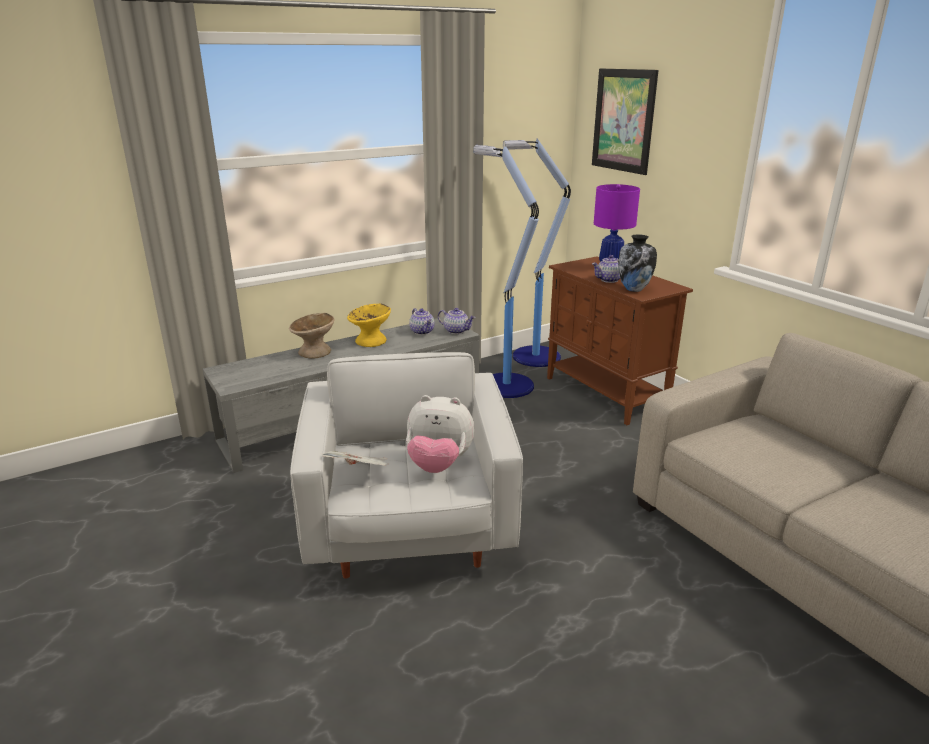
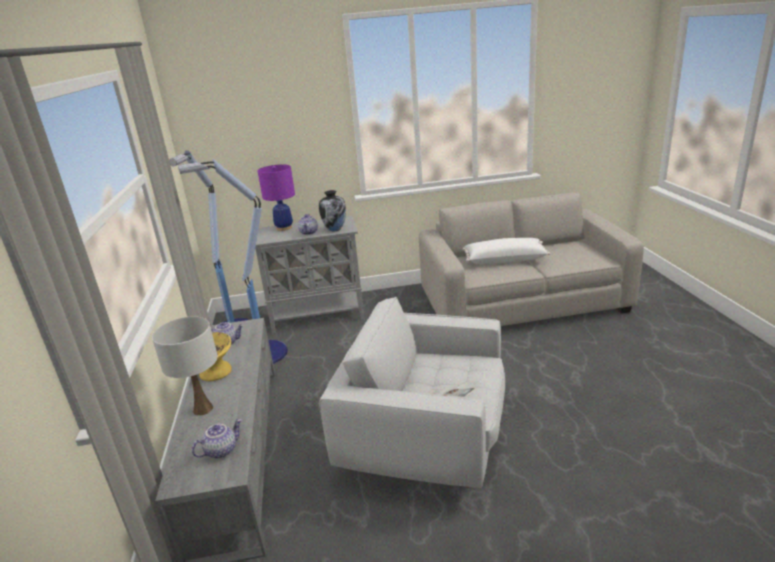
camera: 65 degrees left, 0 degrees up
beige bowl [289,313,335,359] -> white table lamp [152,316,218,416]
plush toy [406,395,474,473] -> none
teapot [438,308,475,334] -> teapot moved to [191,419,242,459]
brown cabinet [547,257,693,425] -> grey cabinet [255,216,364,334]
picture [592,69,659,175] -> none
none -> white pillow [462,238,550,264]

